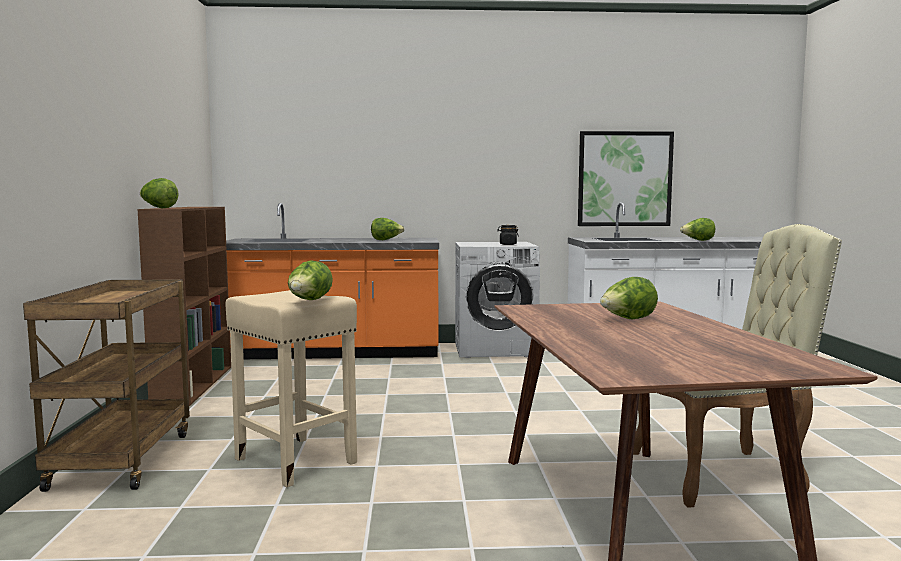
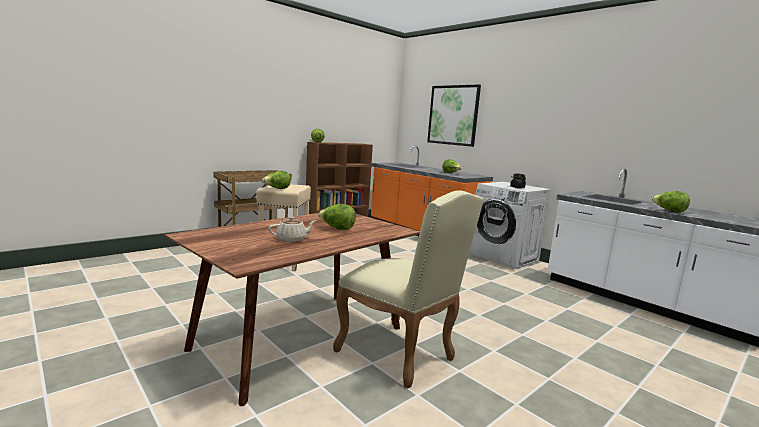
camera: 50 degrees right, 5 degrees up
picture [578,131,674,226] -> picture moved to [427,84,481,147]
none -> beige teapot [269,217,316,242]

